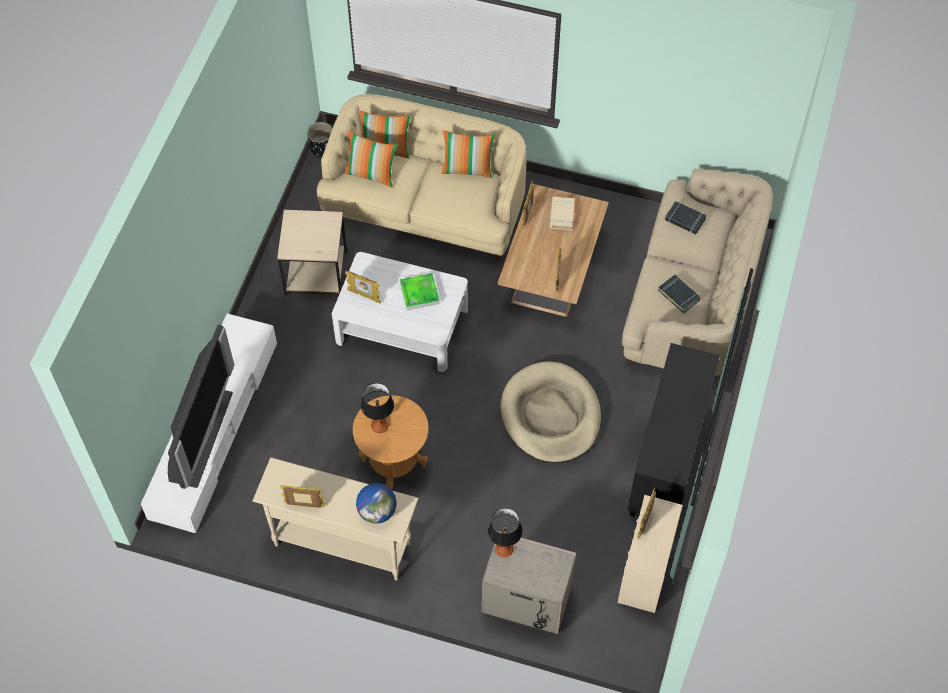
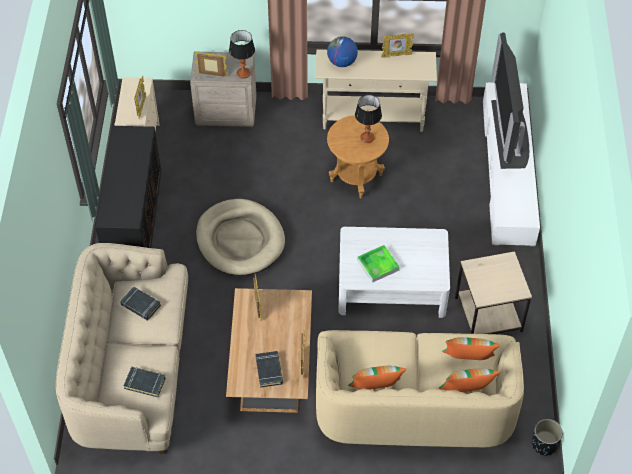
camera: 165 degrees right, 5 degrees down
picture frame [345,271,381,303] -> picture frame moved to [195,52,228,77]
beige book [550,197,575,230] -> black book [255,351,283,388]

